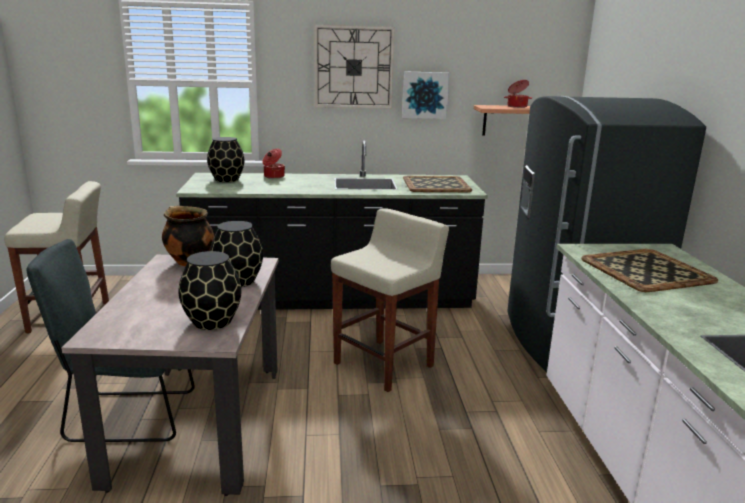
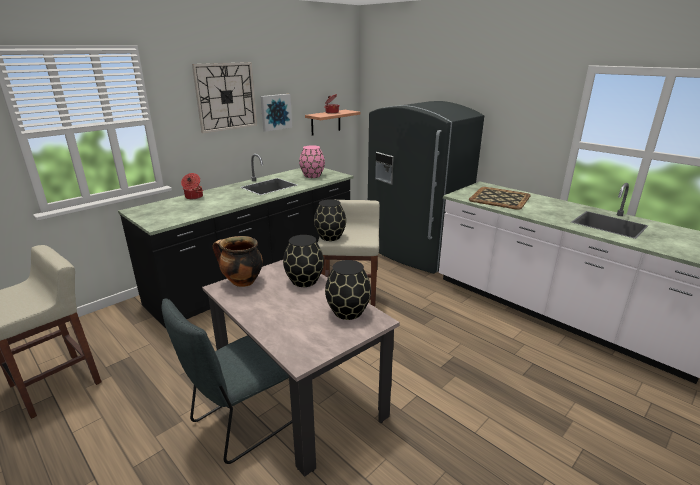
camera: 40 degrees left, 5 degrees up
black vase [207,137,244,182] -> black vase moved to [314,199,346,241]
tray [403,176,472,192] -> pink vase [299,145,325,178]

